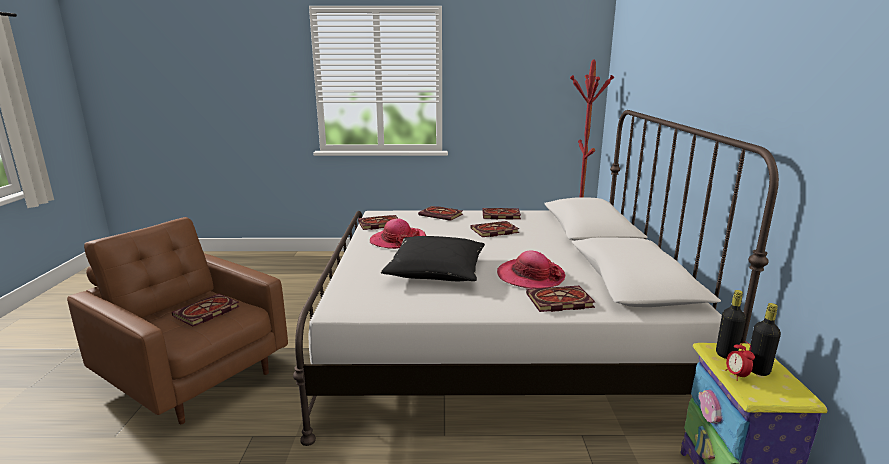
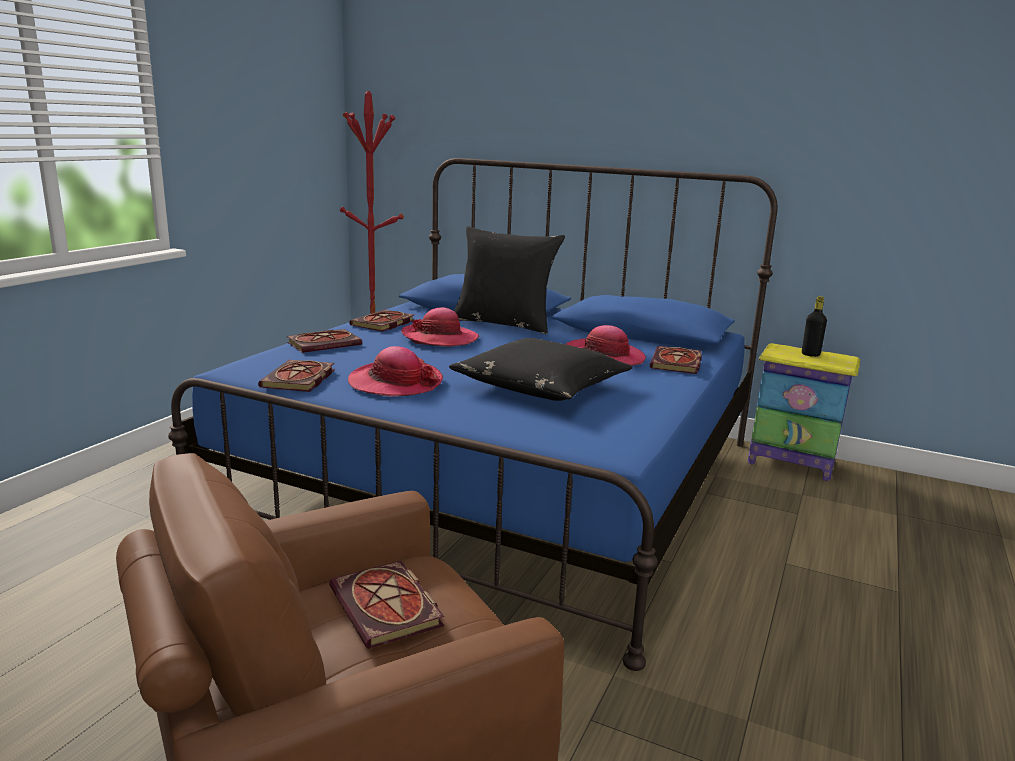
camera: 65 degrees left, 0 degrees up
white bed [293,110,779,446] -> blue bed [168,158,778,671]
book [470,221,519,237] -> hat [401,307,479,347]
black bottle [716,290,746,359] -> none
alarm clock [726,341,755,381] -> none
none -> black pillow [454,226,565,334]

